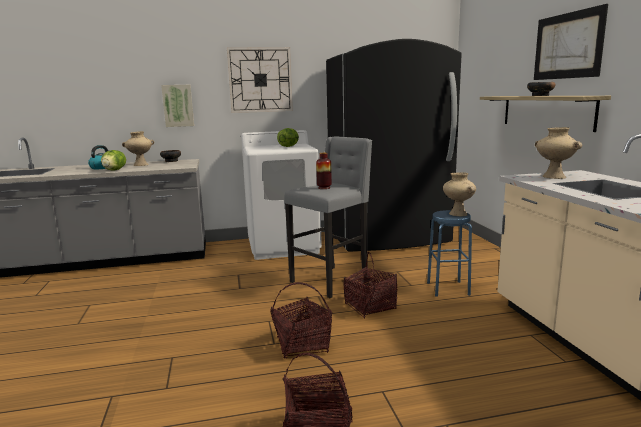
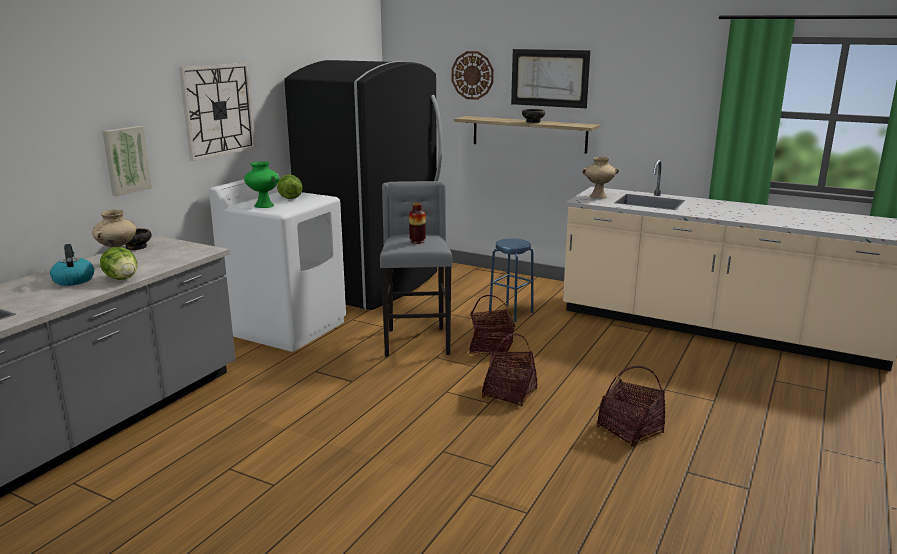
camera: 50 degrees left, 5 degrees up
beige vase [443,172,476,216] -> none
none -> green vase [244,161,279,208]
none -> wall clock [452,51,494,100]

